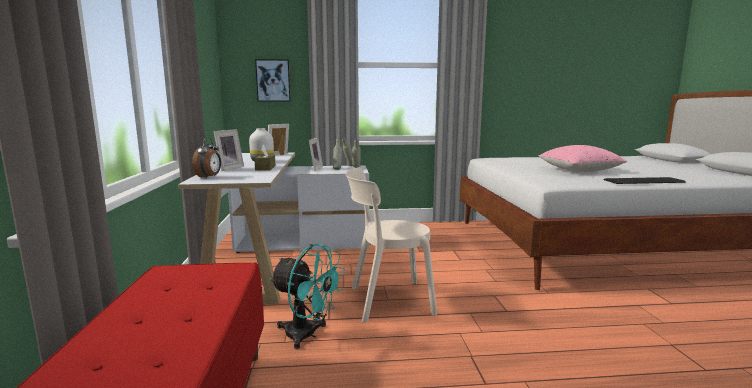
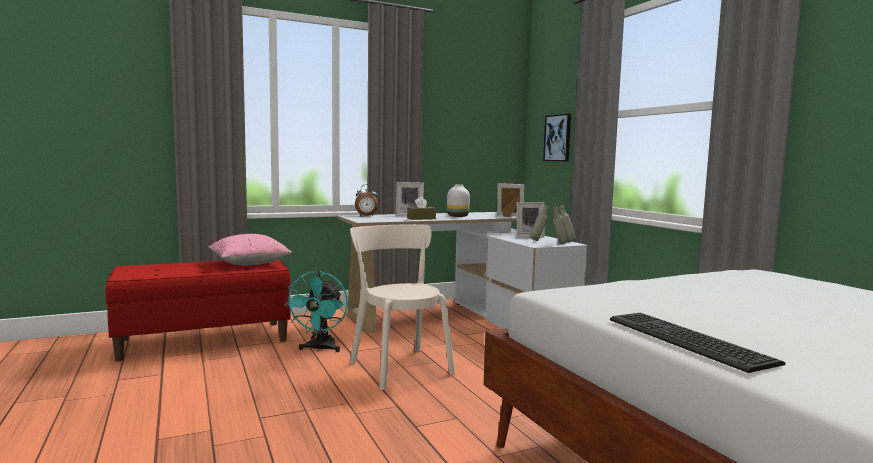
camera: 70 degrees right, 5 degrees down
pink pillow [539,145,627,172] -> pink pillow moved to [208,234,292,265]

